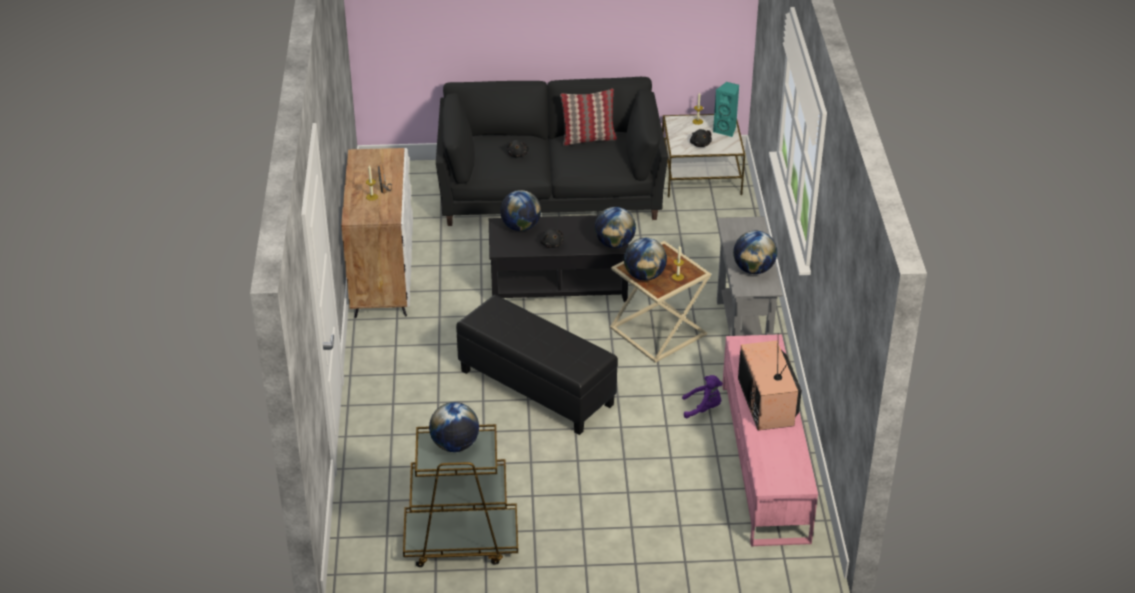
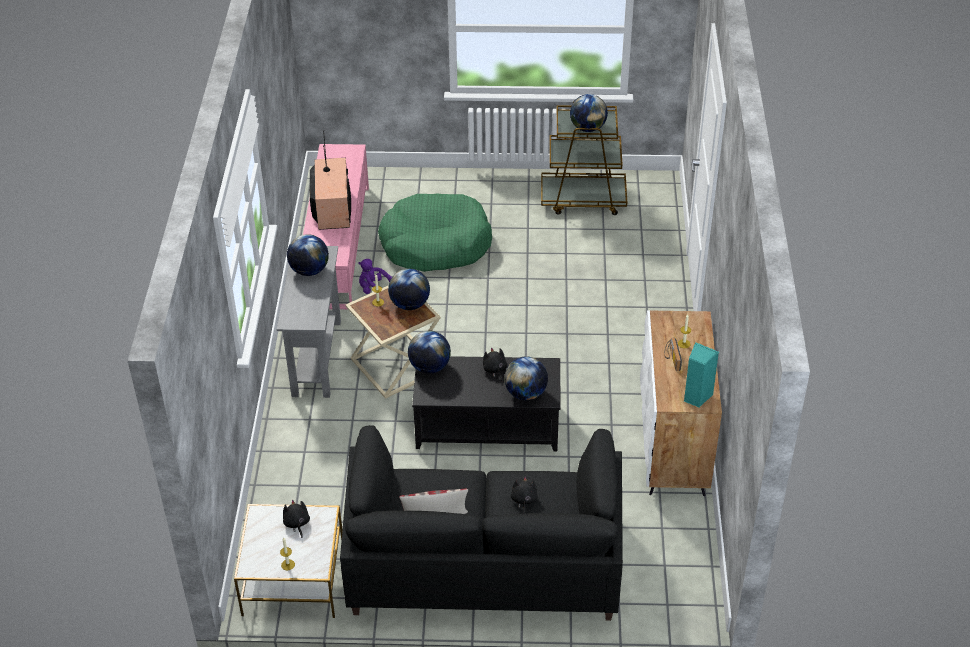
camera: 175 degrees left, 5 degrees up
black ottoman [456,295,618,435] -> none
turquoise speaker [713,82,739,137] -> turquoise speaker moved to [684,342,719,408]
none -> green dog bed [378,193,492,272]

